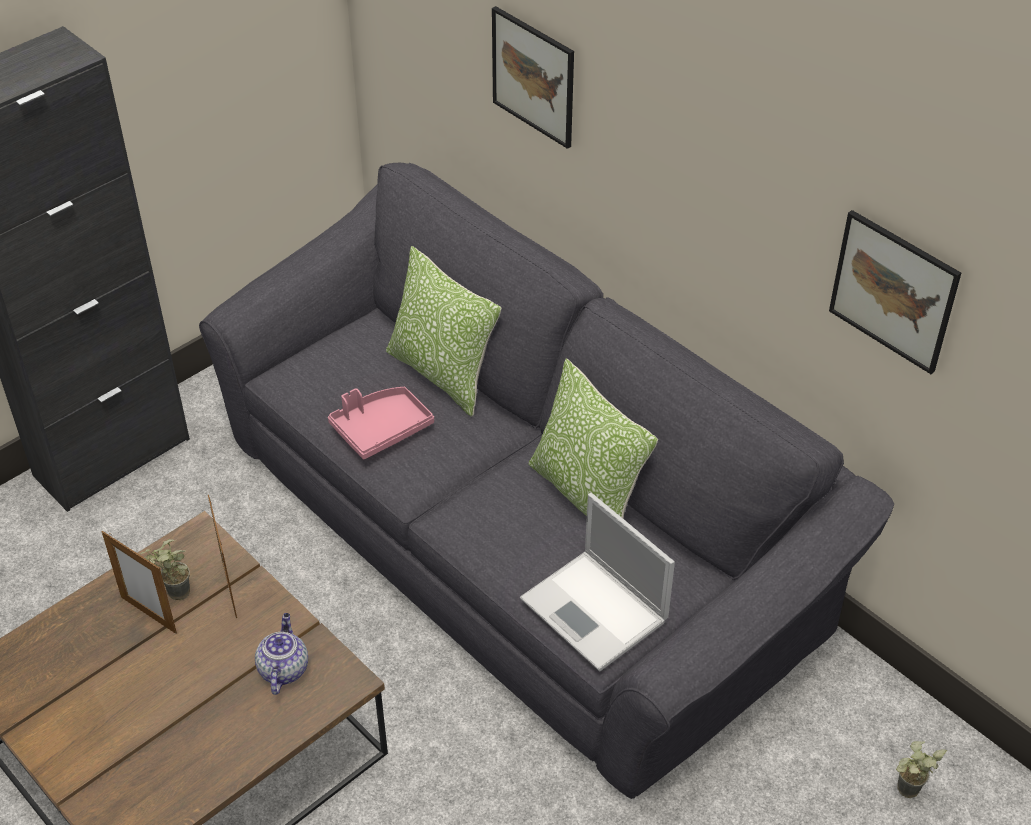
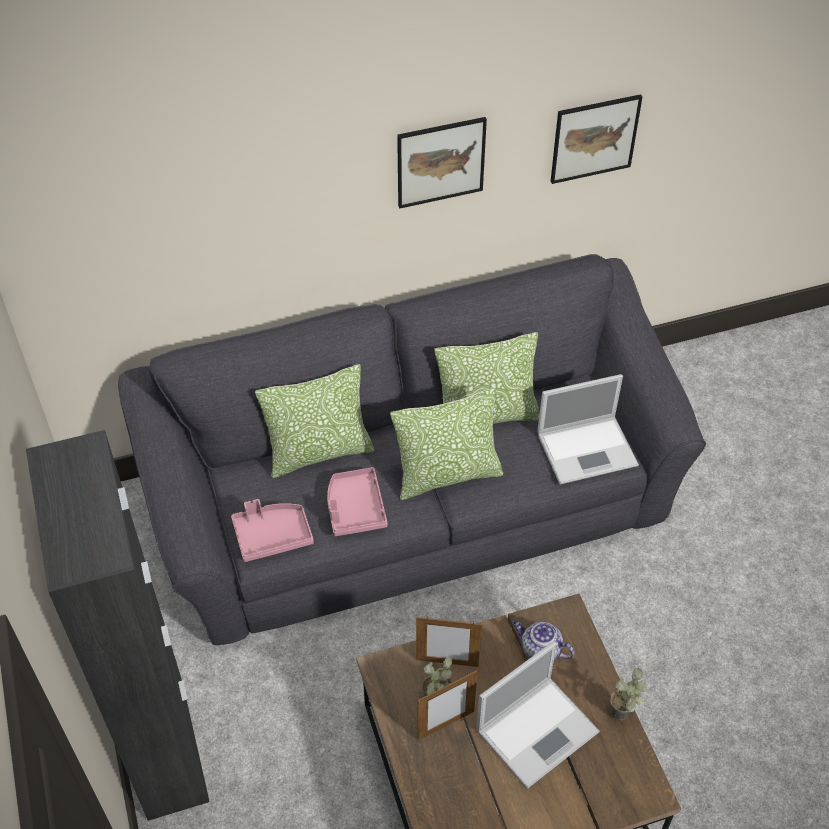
camera: 65 degrees left, 5 degrees up
picture [492,6,574,149] -> picture moved to [397,117,487,208]
potted plant [896,741,947,798] -> potted plant moved to [610,668,647,721]
none -> pink tray [231,499,314,562]
none -> pillow [390,388,503,500]
none -> laptop [476,641,600,789]

